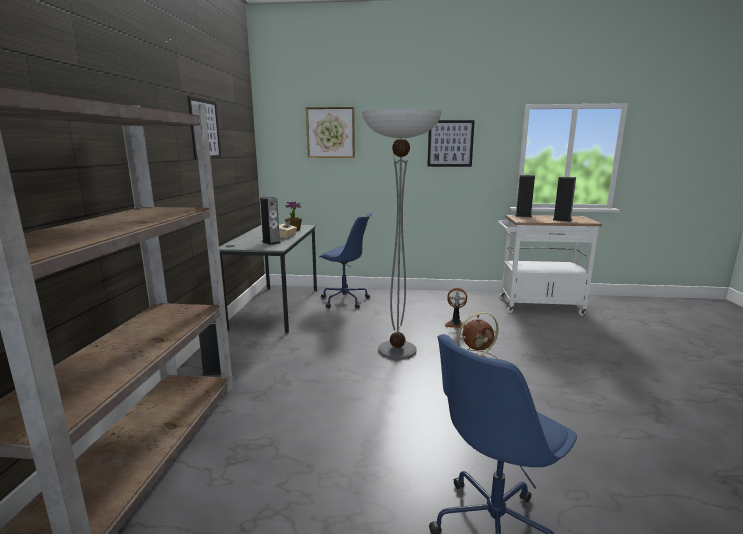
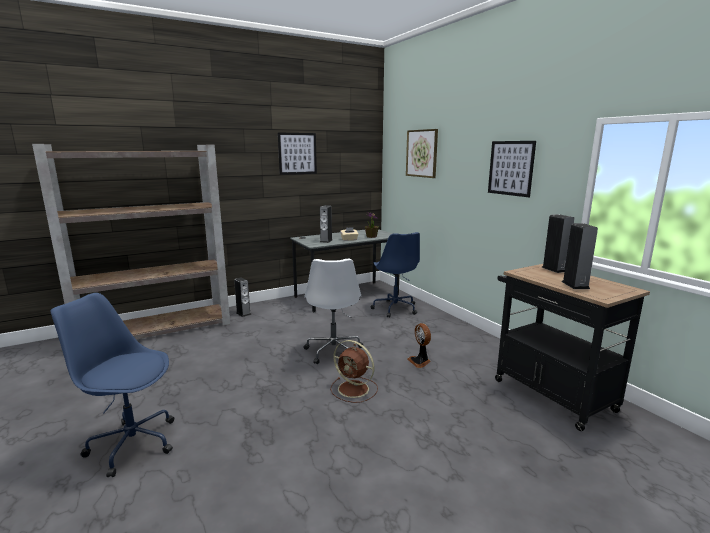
camera: 55 degrees right, 0 degrees up
floor lamp [362,109,442,360] -> white office chair [303,259,363,364]
white cart [498,215,602,315] -> black cart [495,264,650,431]

